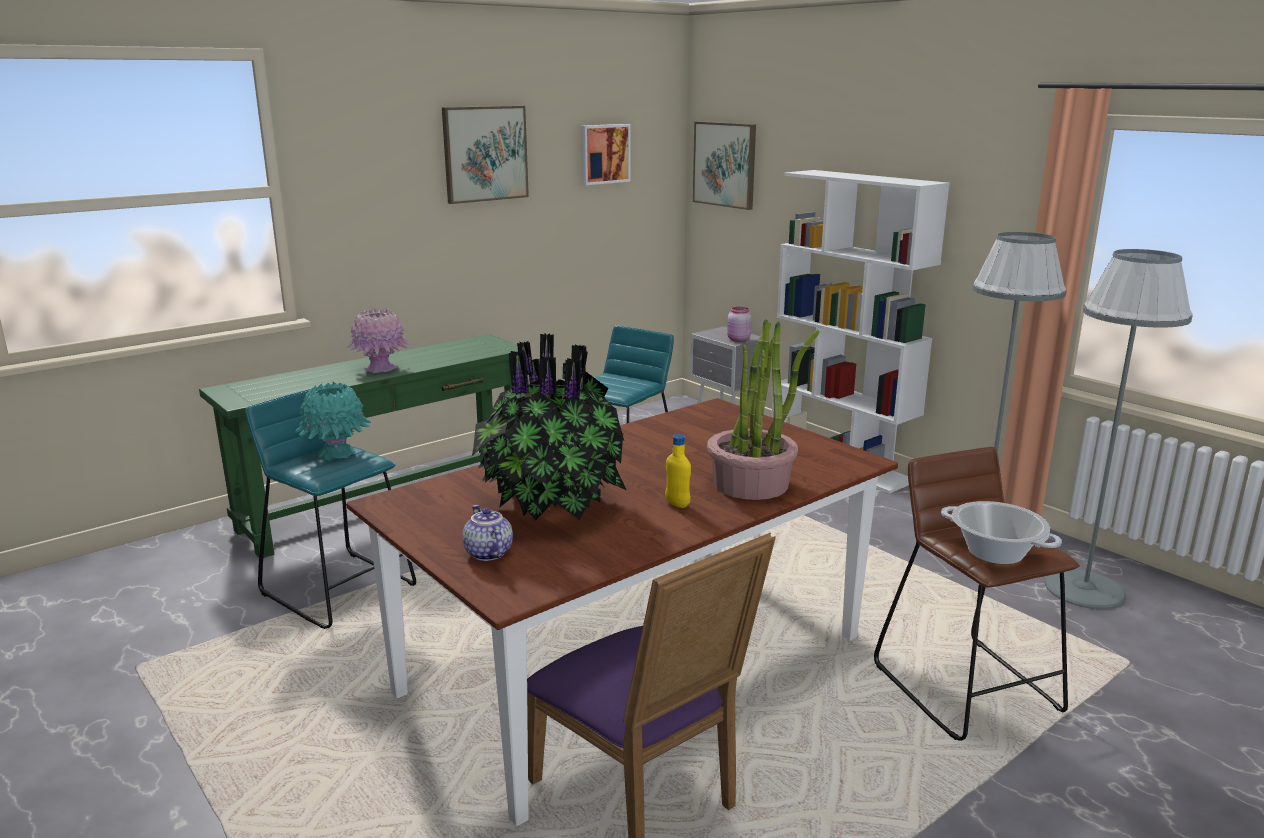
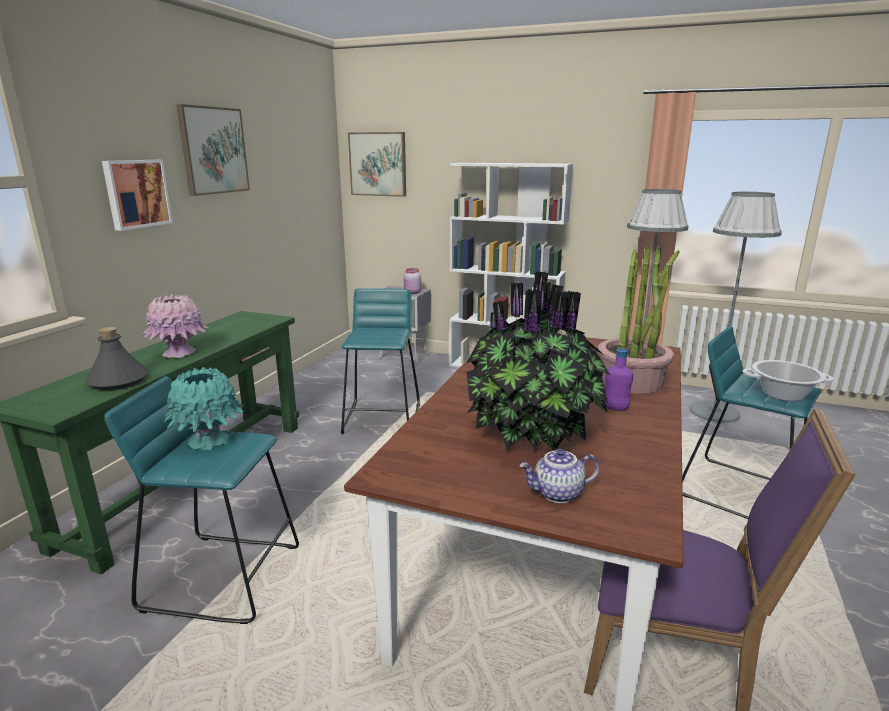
camera: 30 degrees left, 0 degrees up
teapot [463,505,513,561] -> teapot turned 45 degrees counterclockwise [519,449,600,503]
picture [581,124,631,185] -> picture moved to [102,160,173,231]
yellow bottle [665,434,691,508] -> purple bottle [605,348,633,411]
brown stool [874,447,1080,741] -> turquoise stool [682,326,821,519]
none -> grey bottle [85,327,149,390]

